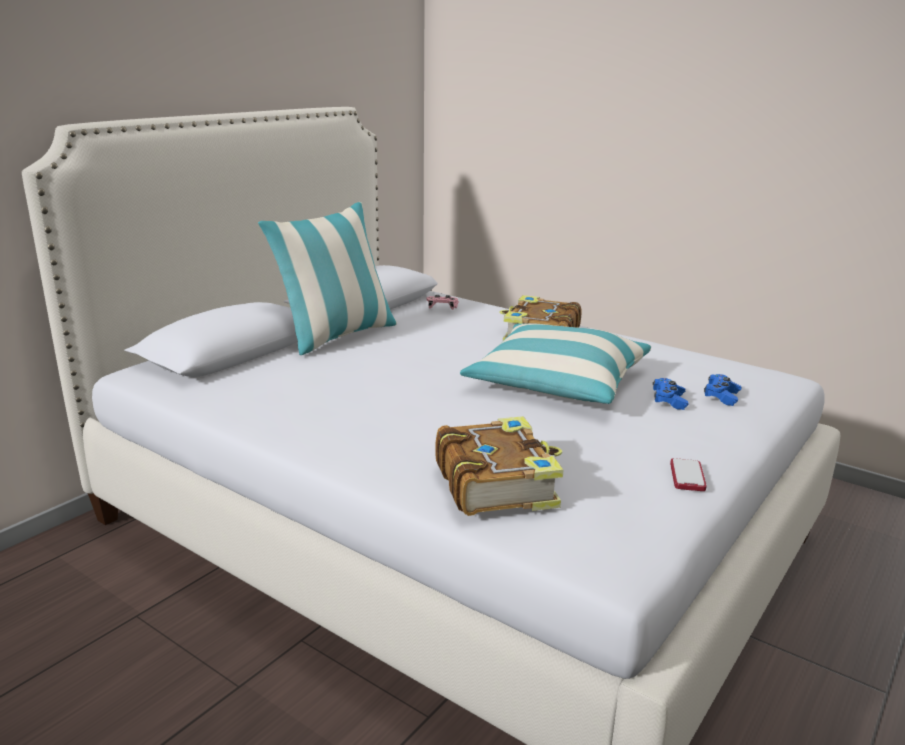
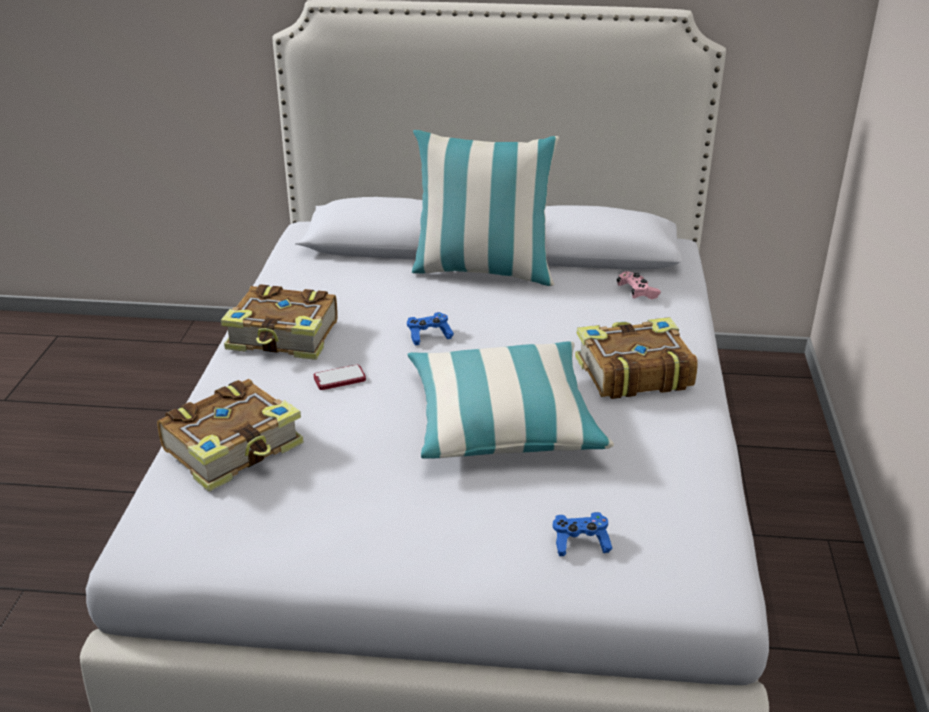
camera: 60 degrees right, 10 degrees up
blue game controller [653,378,689,410] -> blue game controller moved to [407,312,454,345]
phone [670,458,707,491] -> phone moved to [314,365,366,390]
none -> book [221,284,338,360]

